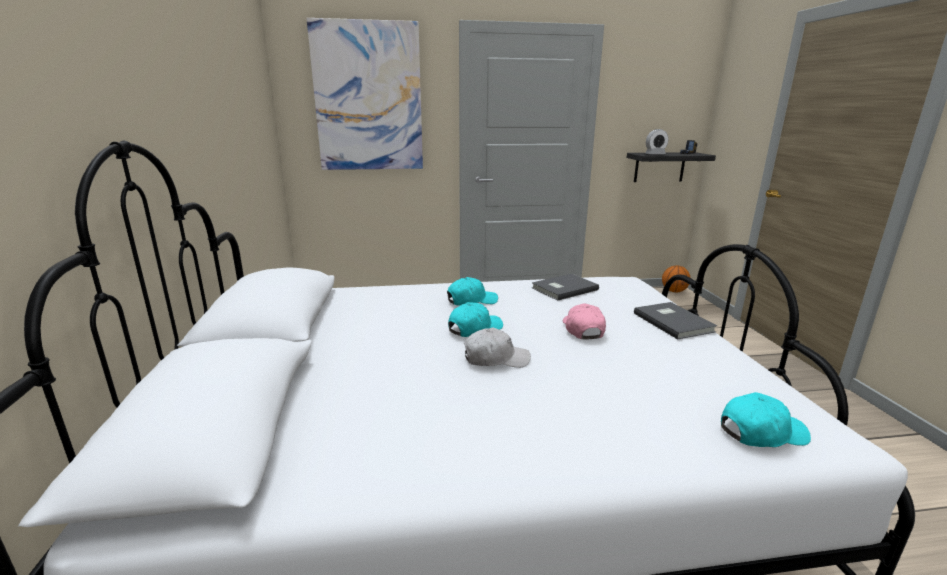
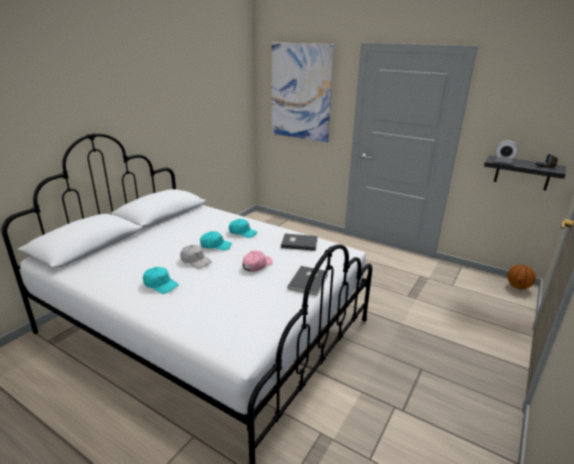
camera: 40 degrees right, 5 degrees up
turquoise cap [721,392,811,447] -> turquoise cap moved to [143,267,179,294]

